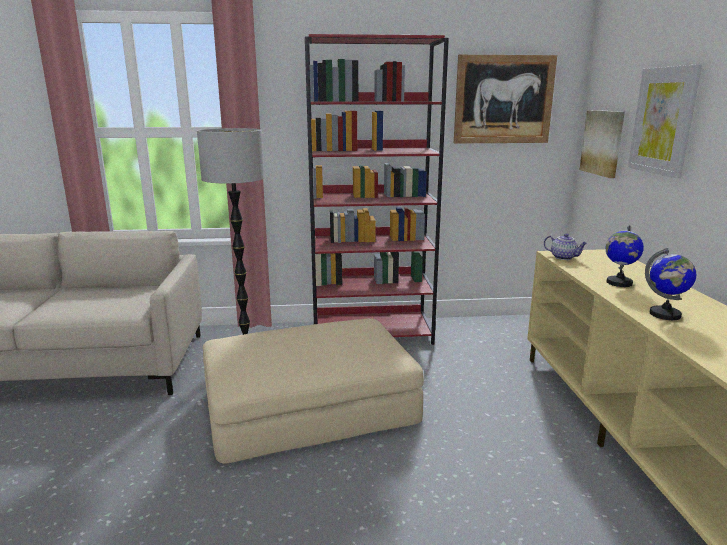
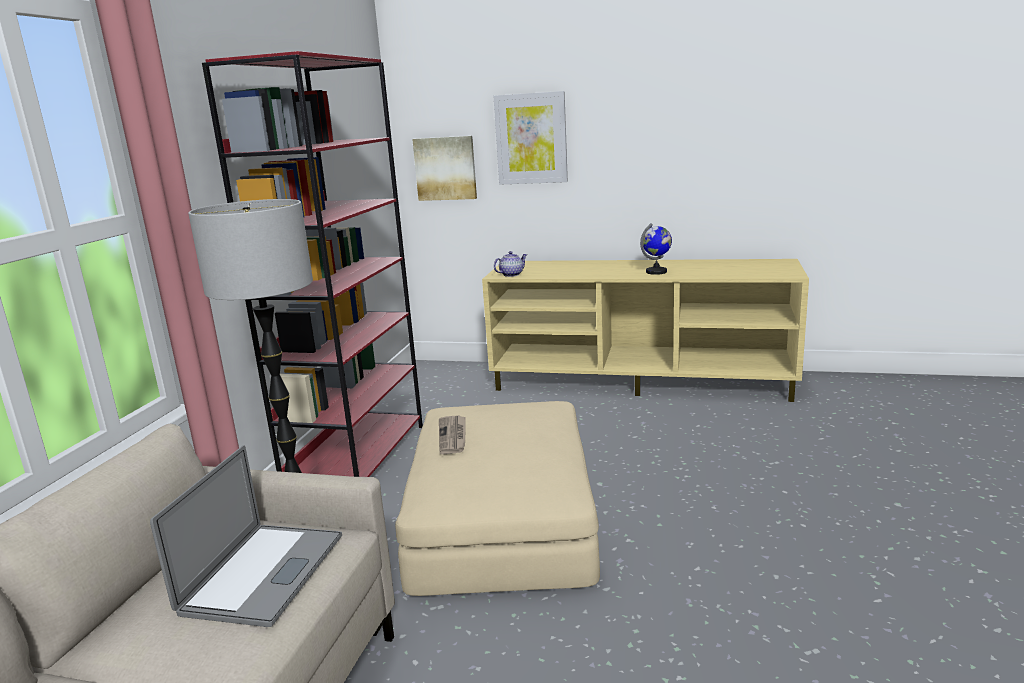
camera: 70 degrees left, 0 degrees up
picture [454,55,557,144] -> none
globe [605,225,644,287] -> none
none -> laptop [150,445,342,627]
none -> newspaper [439,415,466,454]

